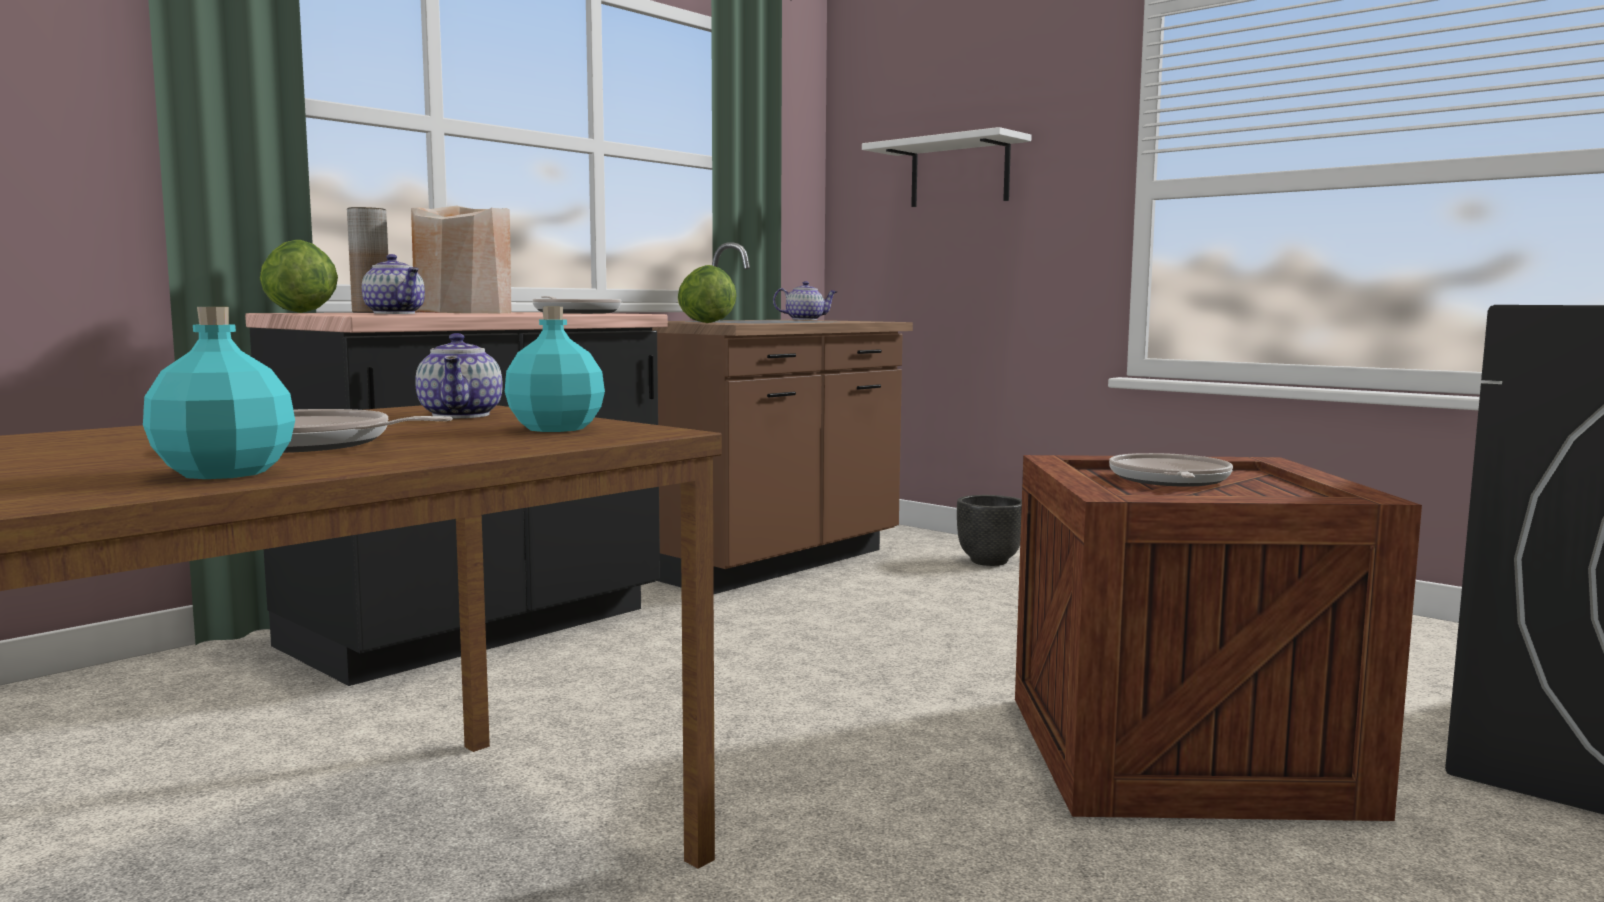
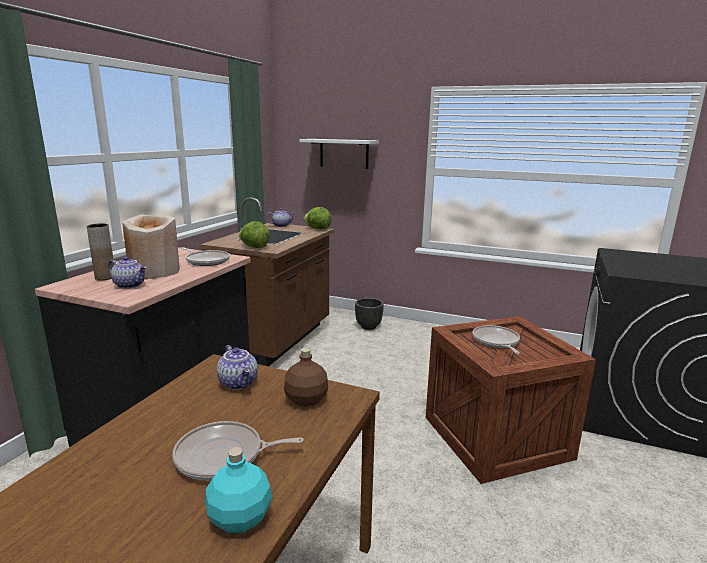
camera: 20 degrees left, 10 degrees up
lettuce [260,240,338,313] -> lettuce moved to [304,207,331,229]
turquoise bottle [505,307,605,432] -> brown bottle [284,348,328,407]

